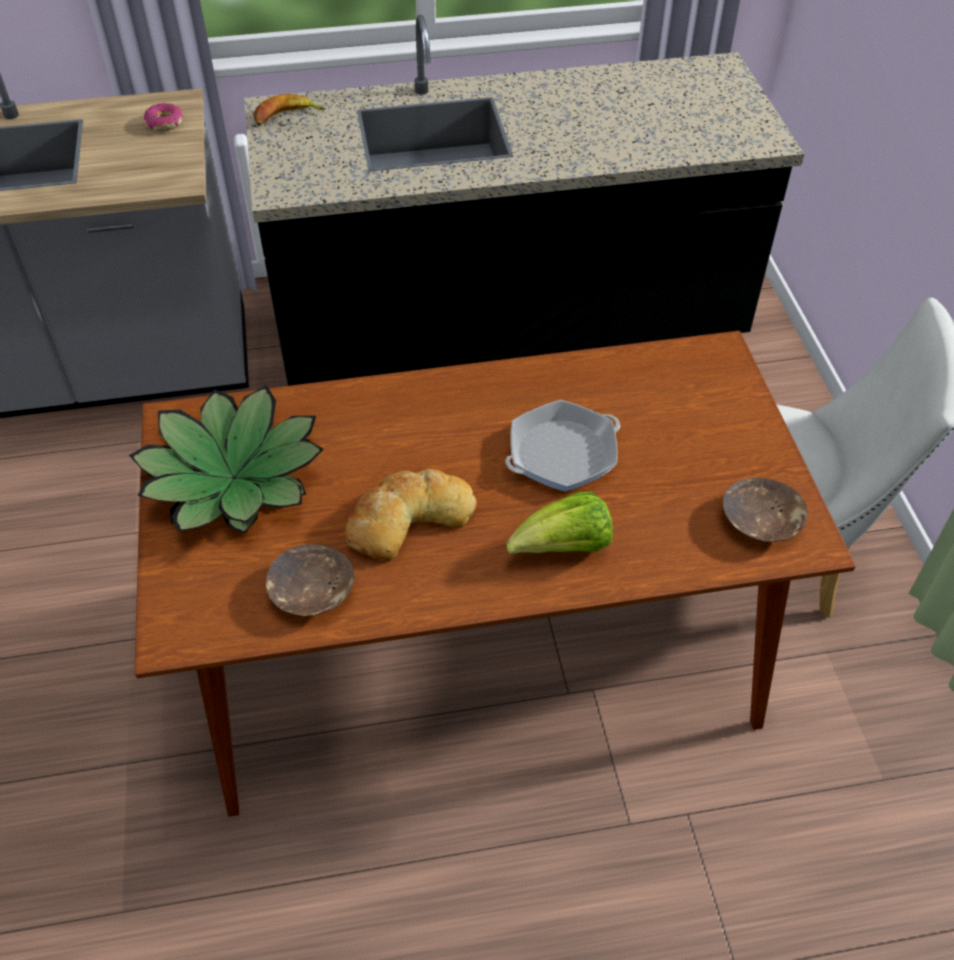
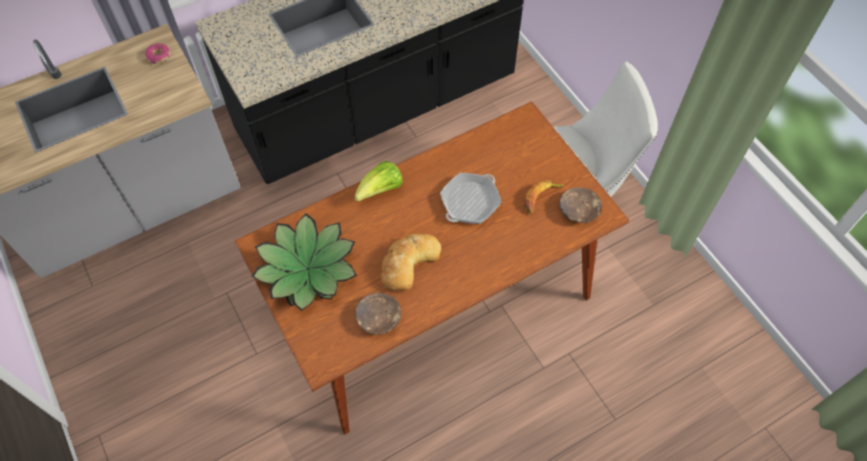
camera: 20 degrees left, 10 degrees up
banana [253,94,326,126] -> banana moved to [525,180,564,214]
lettuce [507,491,613,554] -> lettuce moved to [355,161,403,202]

